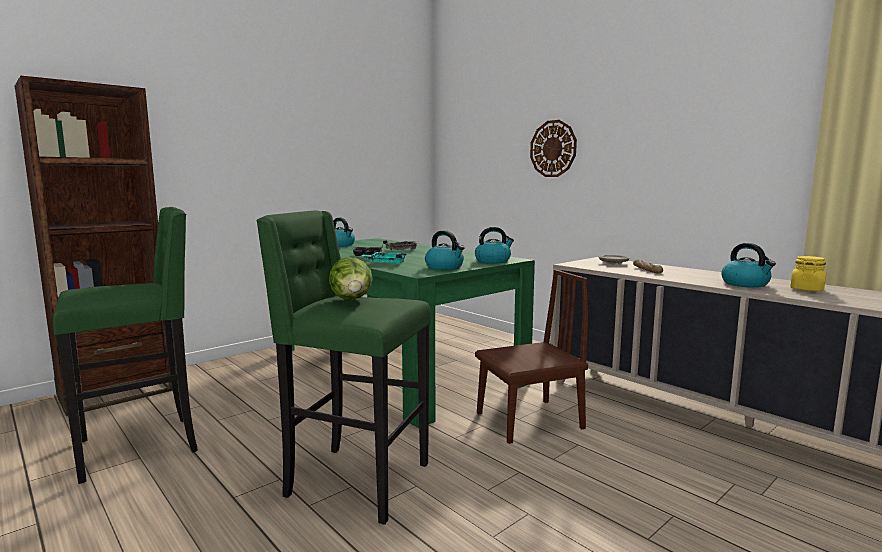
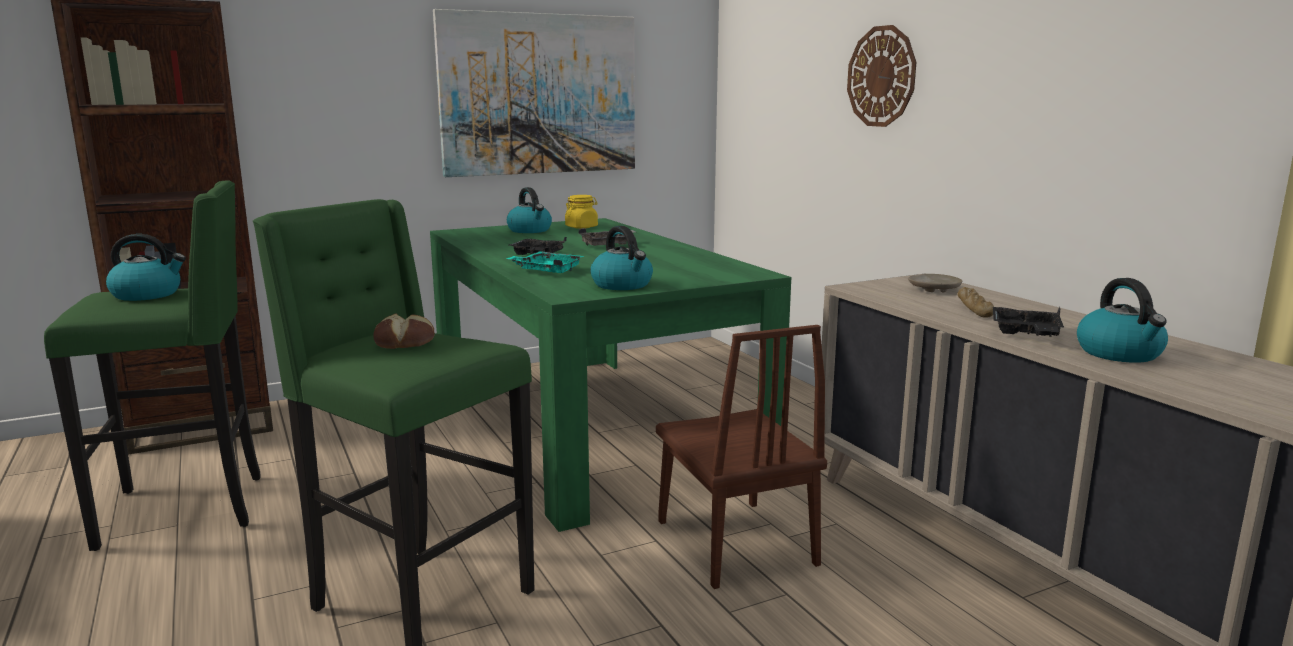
camera: 15 degrees right, 5 degrees up
lettuce [329,257,373,300] -> bread [373,313,435,349]
kettle [475,227,514,263] -> kettle moved to [106,234,186,301]
brown chair [475,270,588,444] -> brown chair turned 75 degrees clockwise [656,325,827,589]
yellow jar [790,256,826,291] -> yellow jar moved to [565,195,598,229]
none -> picture [433,9,635,177]
none -> black tray [993,307,1064,337]

